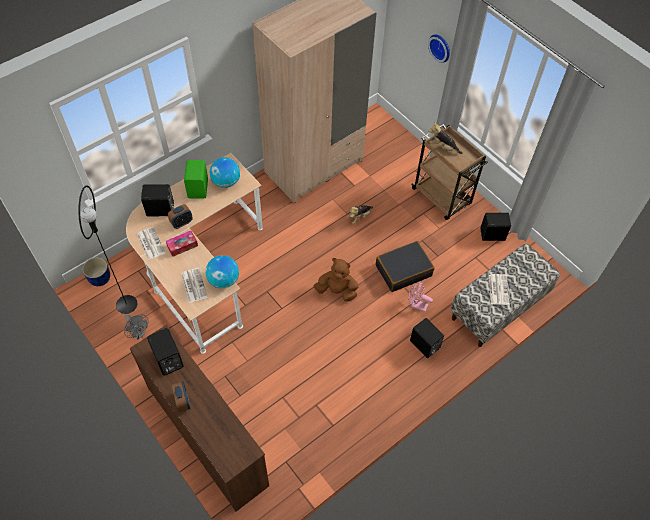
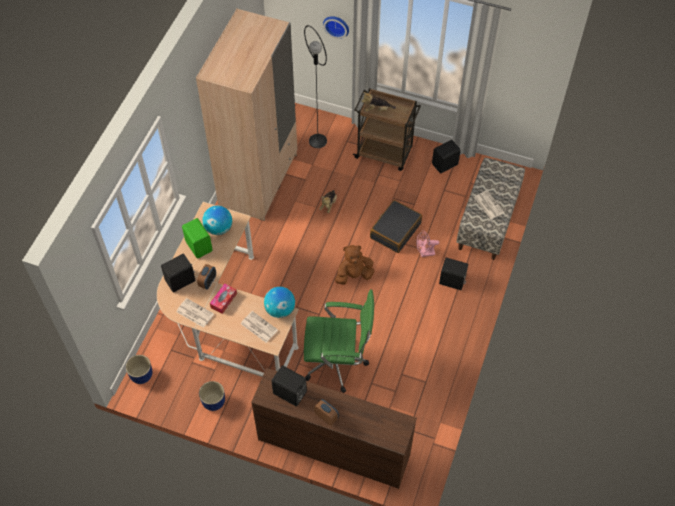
camera: 30 degrees left, 0 degrees up
black floor lamp [78,185,138,314] -> black floor lamp moved to [304,25,327,148]
grey fan [124,314,149,340] -> blue planter [199,381,225,411]
none -> green office chair [304,290,374,393]

